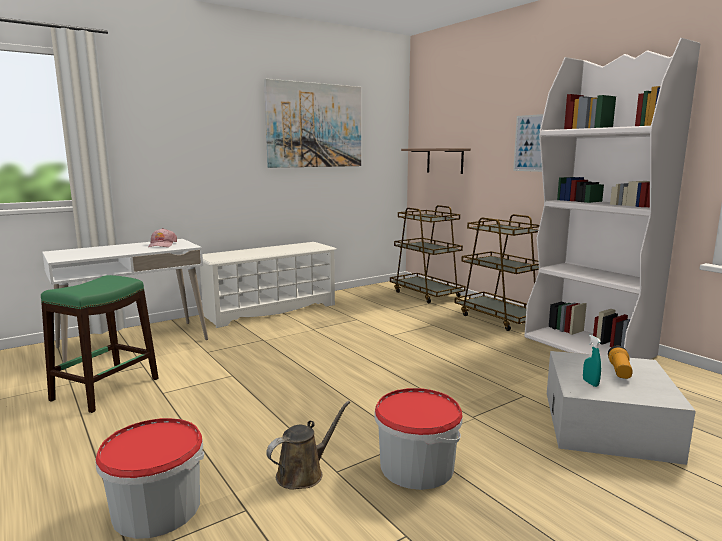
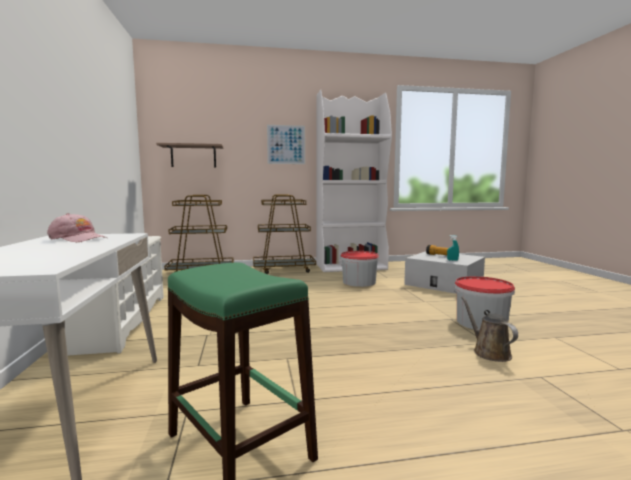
camera: 65 degrees left, 5 degrees down
bucket [96,418,204,539] -> bucket moved to [340,251,379,287]
picture [264,79,361,168] -> none

